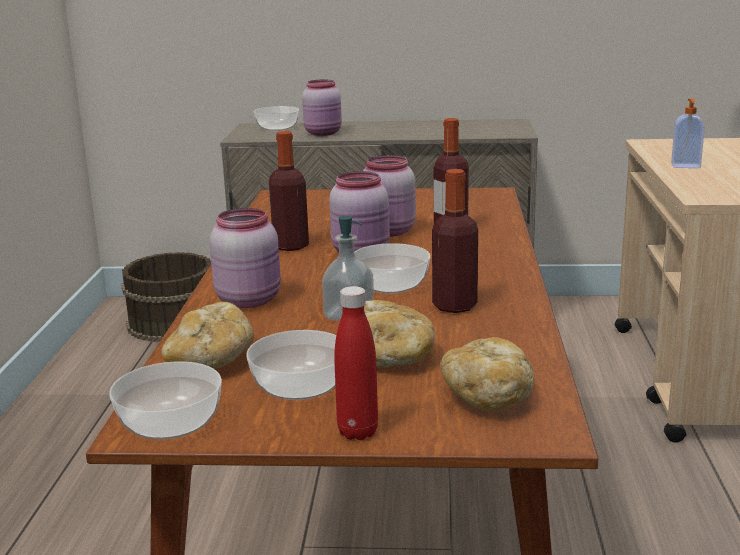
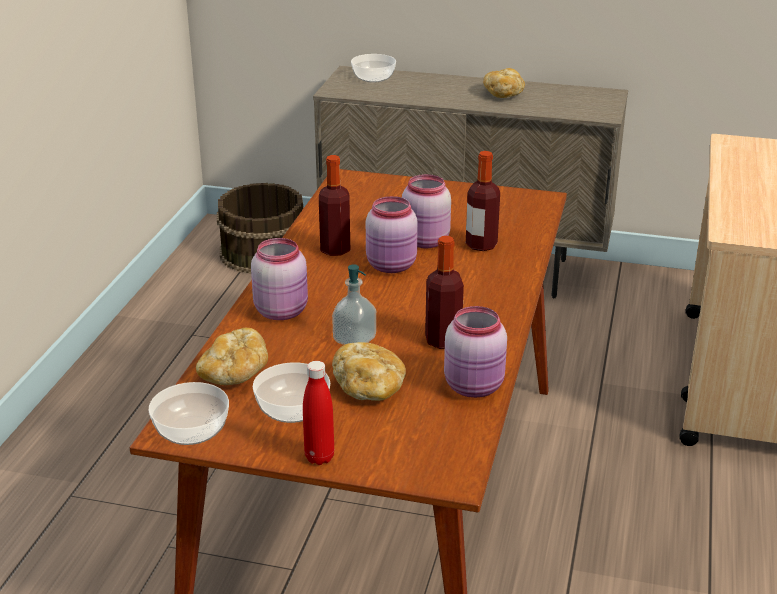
camera: 10 degrees right, 10 degrees up
pink jar [302,80,342,136] -> pink jar moved to [444,306,507,398]
bowl [354,243,431,294] -> none
bread [441,337,535,410] -> bread moved to [483,68,525,98]
soap dispenser [671,99,705,168] -> none

